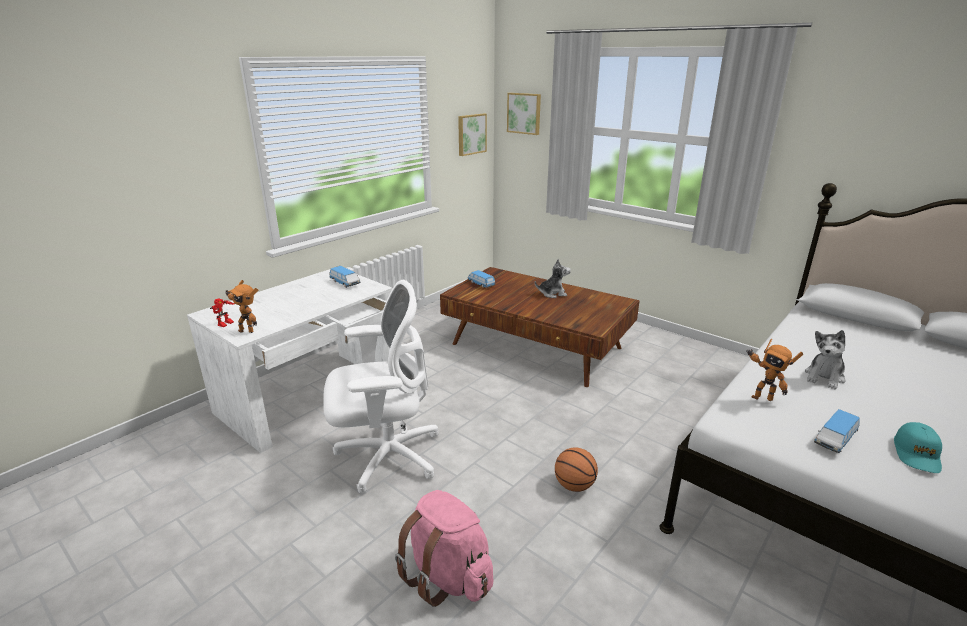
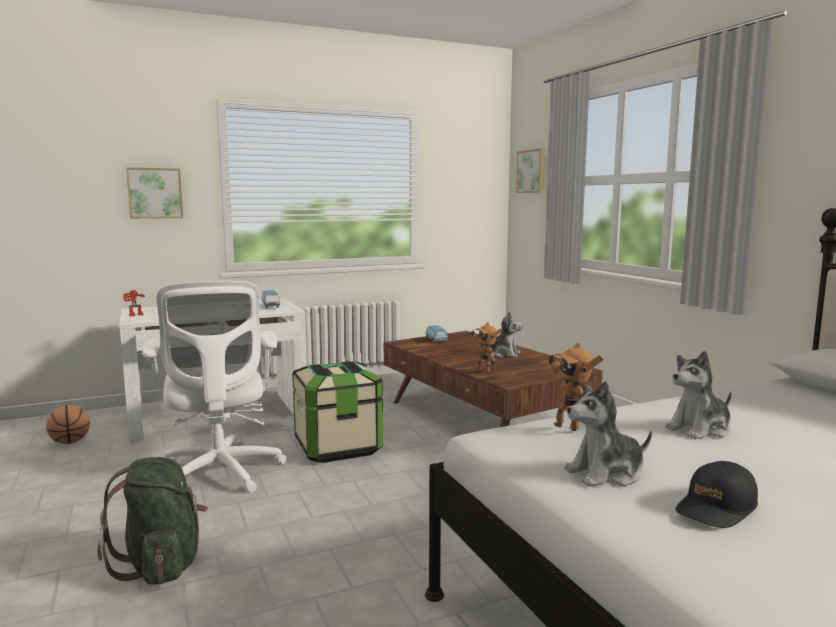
camera: 25 degrees right, 15 degrees down
toy robot [225,280,258,333] -> toy robot moved to [471,322,503,373]
white office chair [323,280,438,493] -> white office chair turned 60 degrees clockwise [142,281,287,493]
pink backpack [395,490,493,607] -> green backpack [98,457,208,585]
picture [458,113,487,156] -> picture moved to [126,167,183,219]
basketball [555,447,598,492] -> basketball moved to [46,405,90,444]
toy car [814,409,860,453] -> plush toy [565,381,652,487]
turquoise cap [894,422,942,473] -> black cap [675,461,758,528]
none -> storage box [292,361,383,463]

